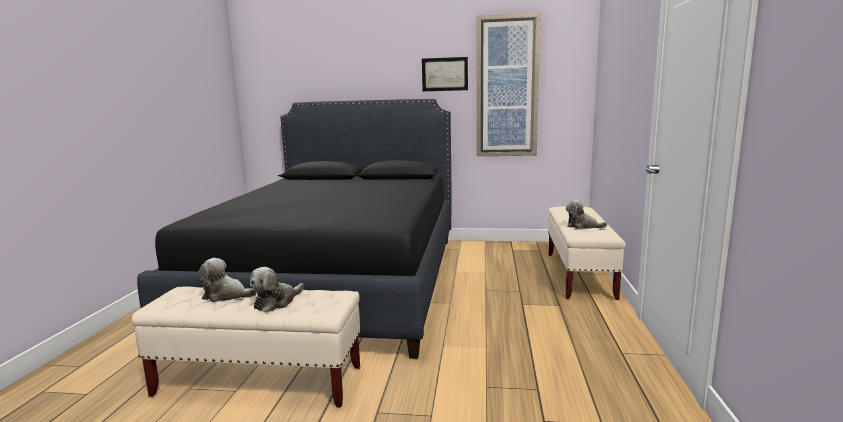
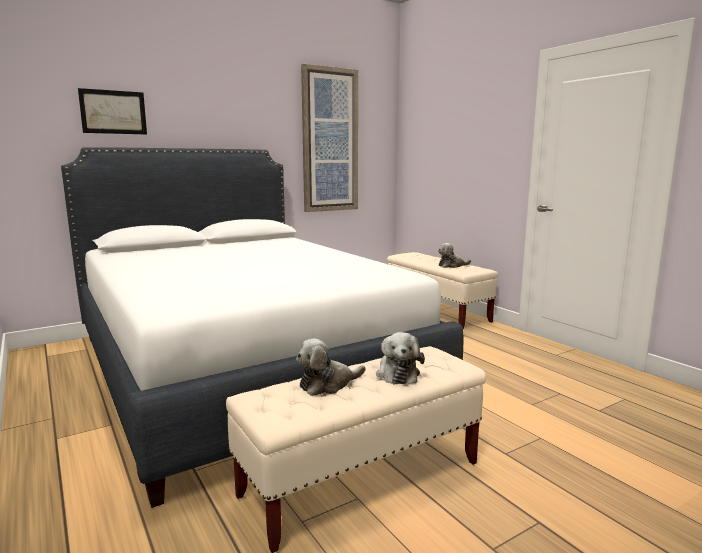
camera: 40 degrees left, 0 degrees up
black bed [137,99,451,359] -> white bed [61,148,463,508]
picture [422,57,468,91] -> picture moved to [78,88,147,135]

